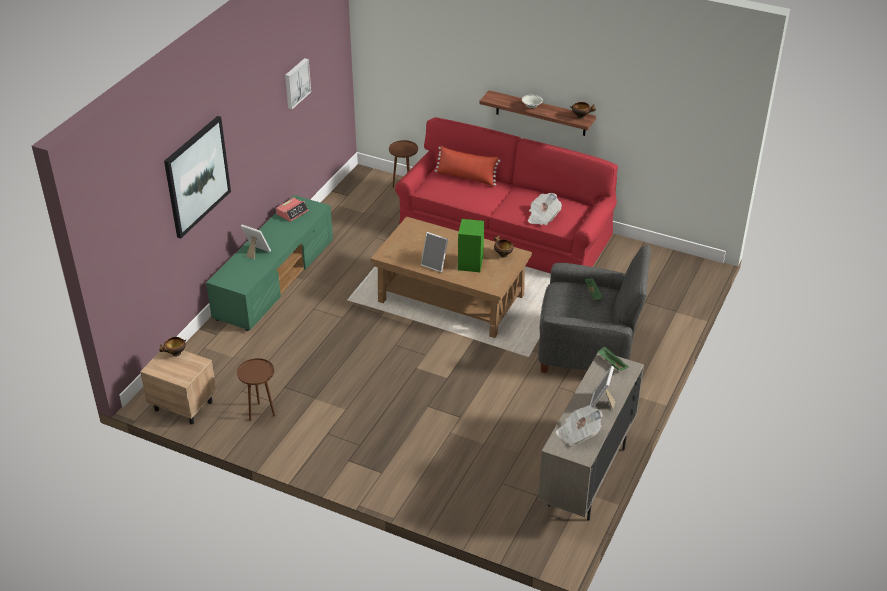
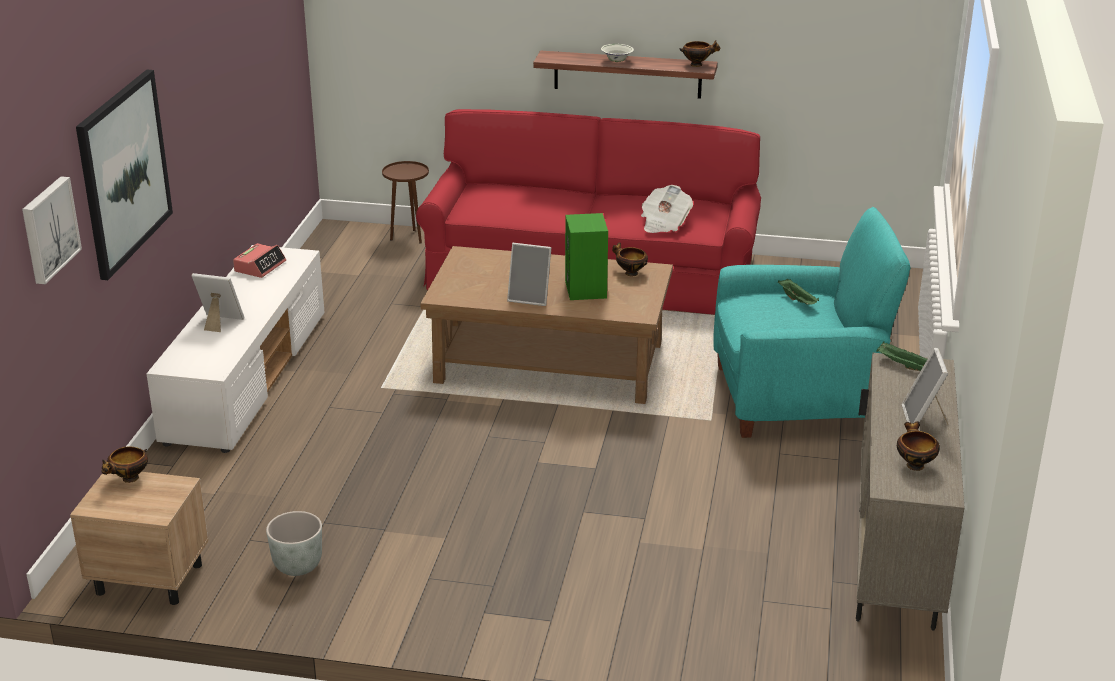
camera: 15 degrees left, 10 degrees down
green tv stand [206,195,333,331] -> white tv stand [146,245,325,453]
brown side table [237,358,275,421] -> grey planter [266,511,322,576]
picture [285,58,311,109] -> picture moved to [22,176,82,284]
red pillow [435,146,500,186] -> none
grey armchair [538,244,651,373] -> turquoise armchair [714,207,911,438]
newspaper [556,406,603,446] -> bowl [897,421,940,471]

